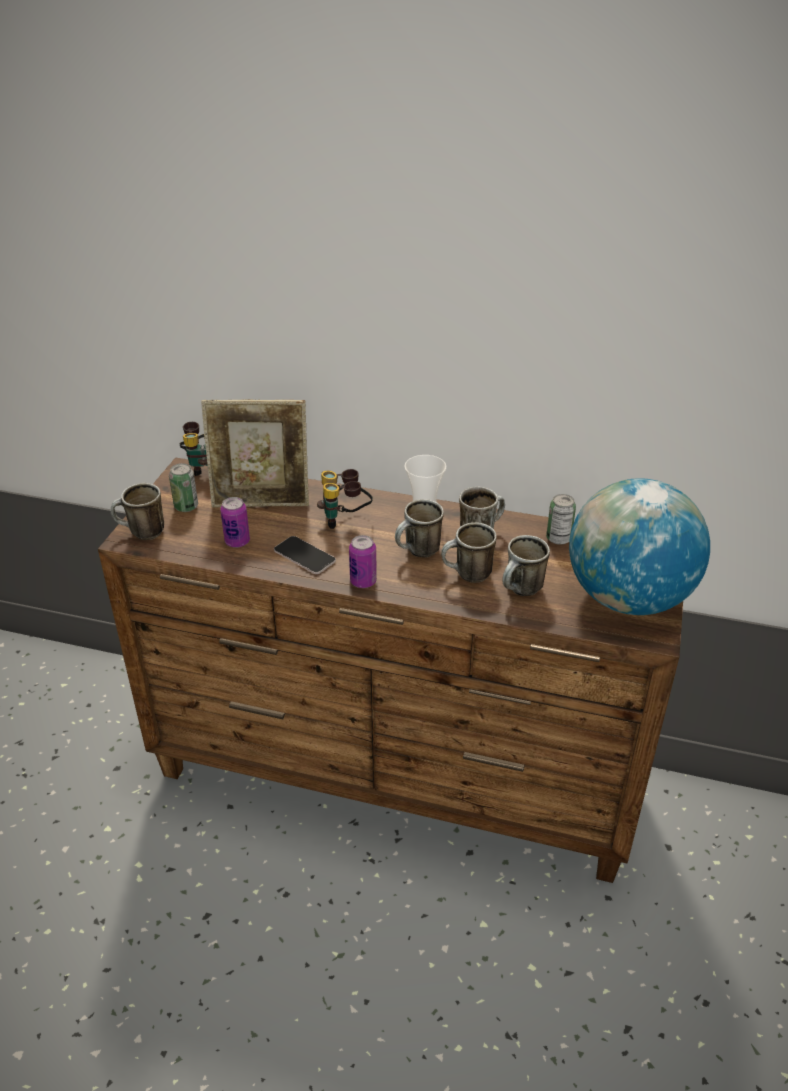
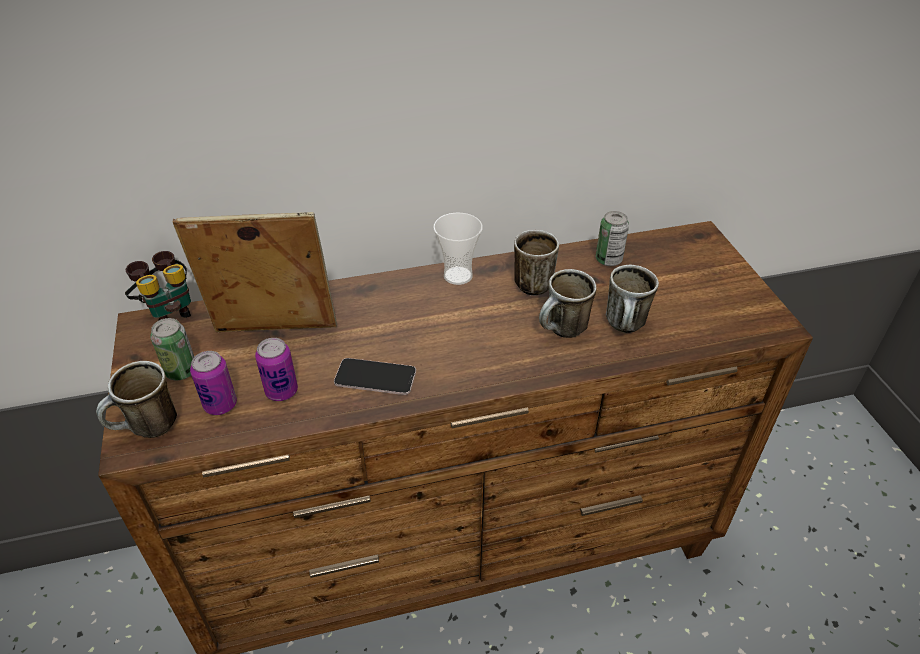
camera: 30 degrees left, 5 degrees up
picture frame [201,399,309,507] -> picture frame turned 150 degrees counterclockwise [173,212,337,332]
binoculars [317,469,373,529] -> none
can [349,535,377,588] -> can moved to [190,351,237,415]
mug [395,499,444,557] -> none
globe [569,479,710,615] -> none

